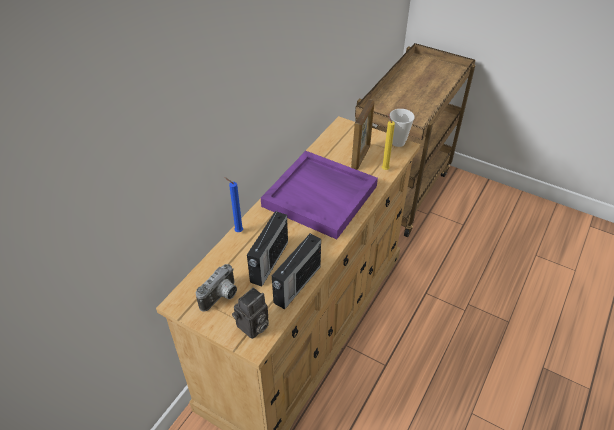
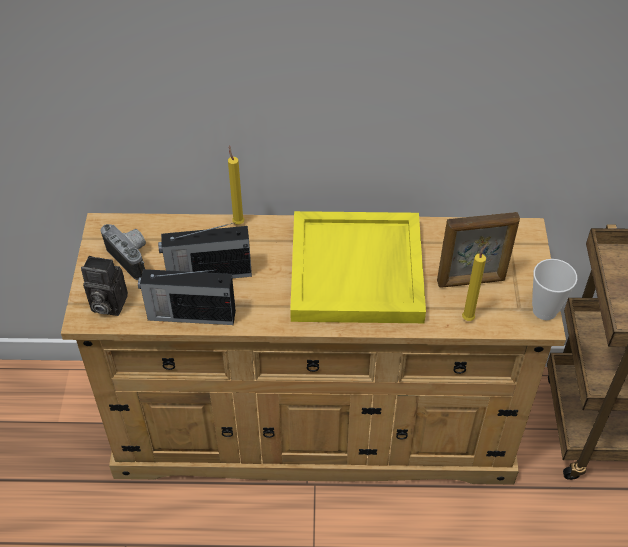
camera: 60 degrees right, 5 degrees up
camera [196,264,237,312] -> camera turned 135 degrees counterclockwise [100,224,146,280]
blue candle [224,177,243,232] -> yellow candle [228,145,244,225]
purple tray [261,151,378,239] -> yellow tray [290,211,426,323]

